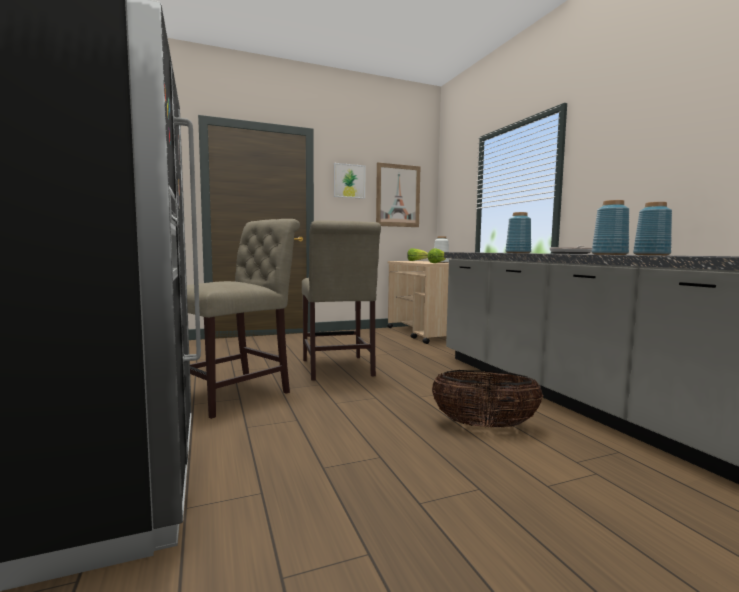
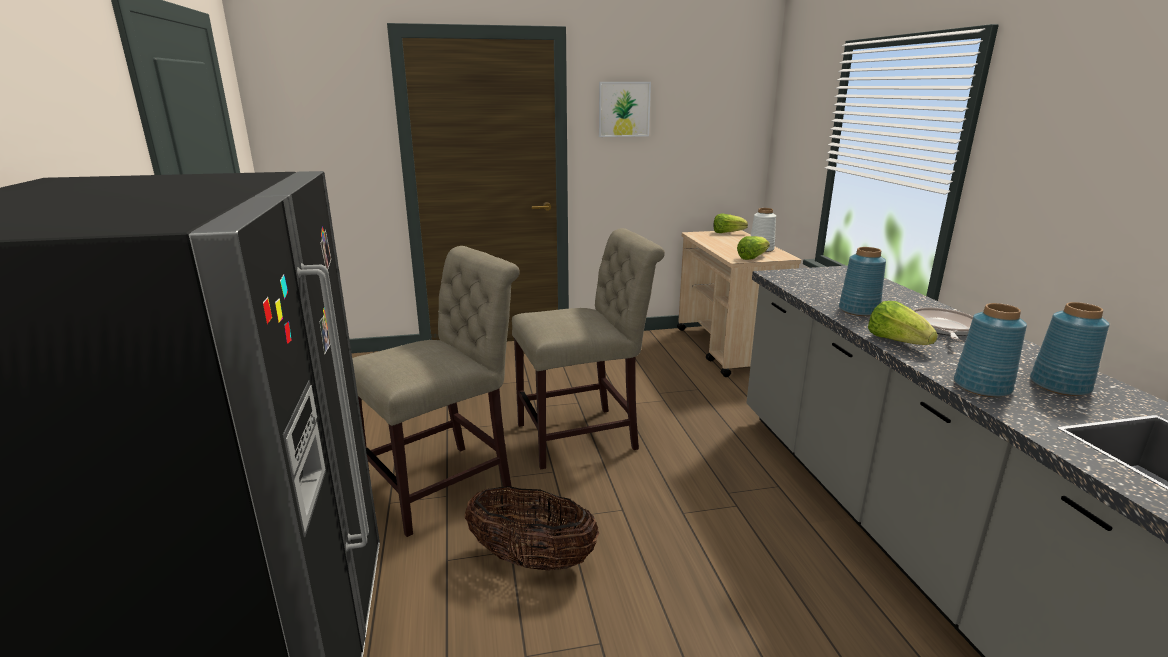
camera: 10 degrees right, 15 degrees up
beige chair [302,220,381,381] -> beige chair turned 105 degrees counterclockwise [512,228,665,469]
picture [376,162,420,227] -> none
basket [432,370,543,428] -> basket moved to [464,486,599,571]
none -> lettuce [868,301,938,345]

